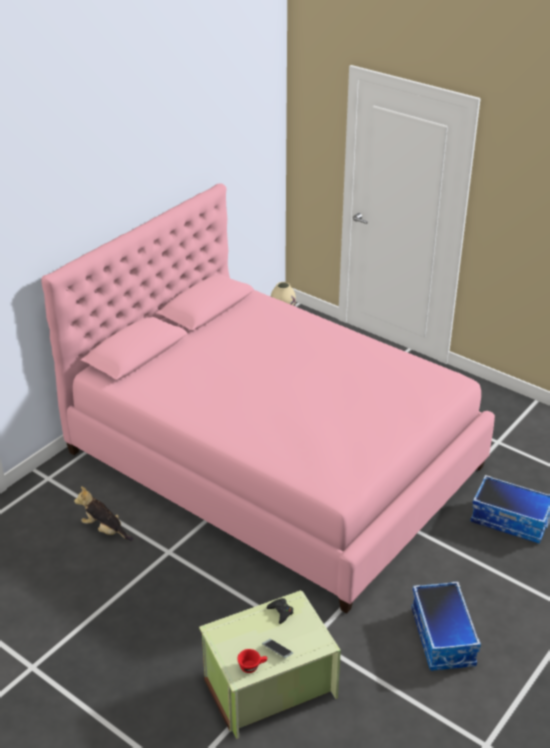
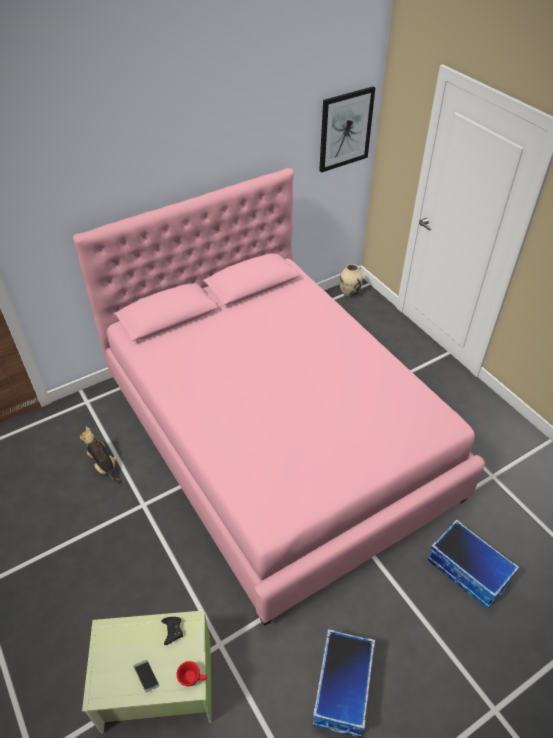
camera: 20 degrees right, 10 degrees up
red cup [237,649,267,673] -> red cup moved to [176,661,207,686]
none -> picture [319,86,375,173]

